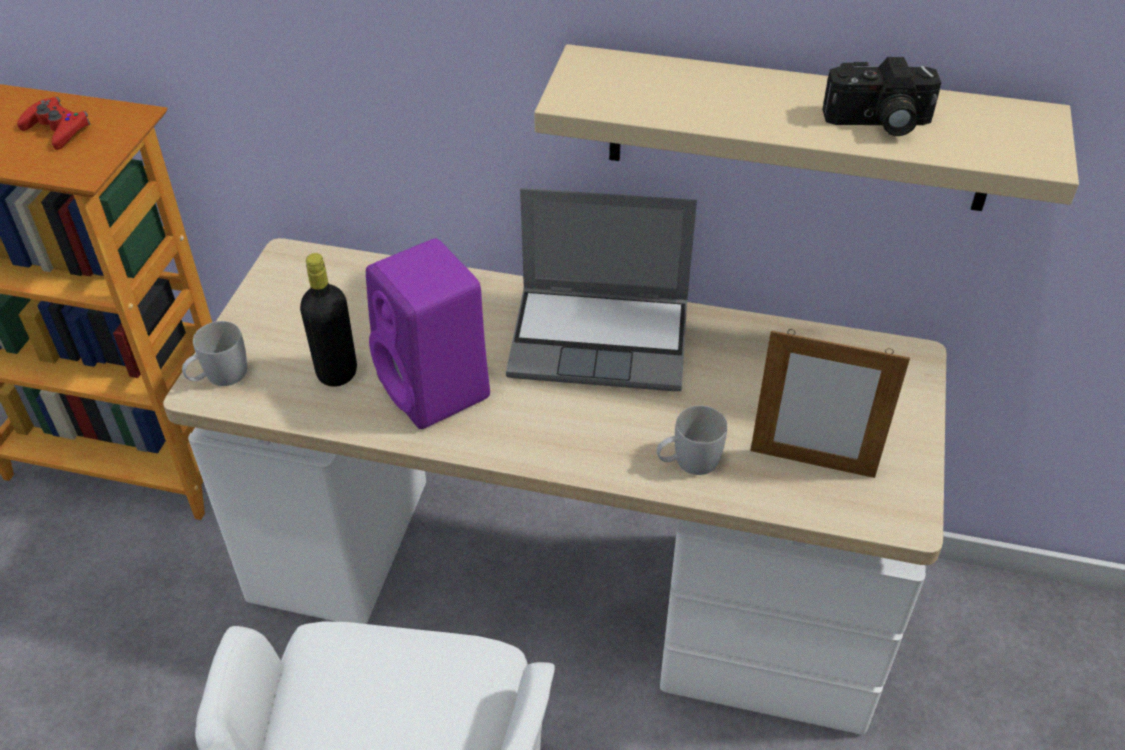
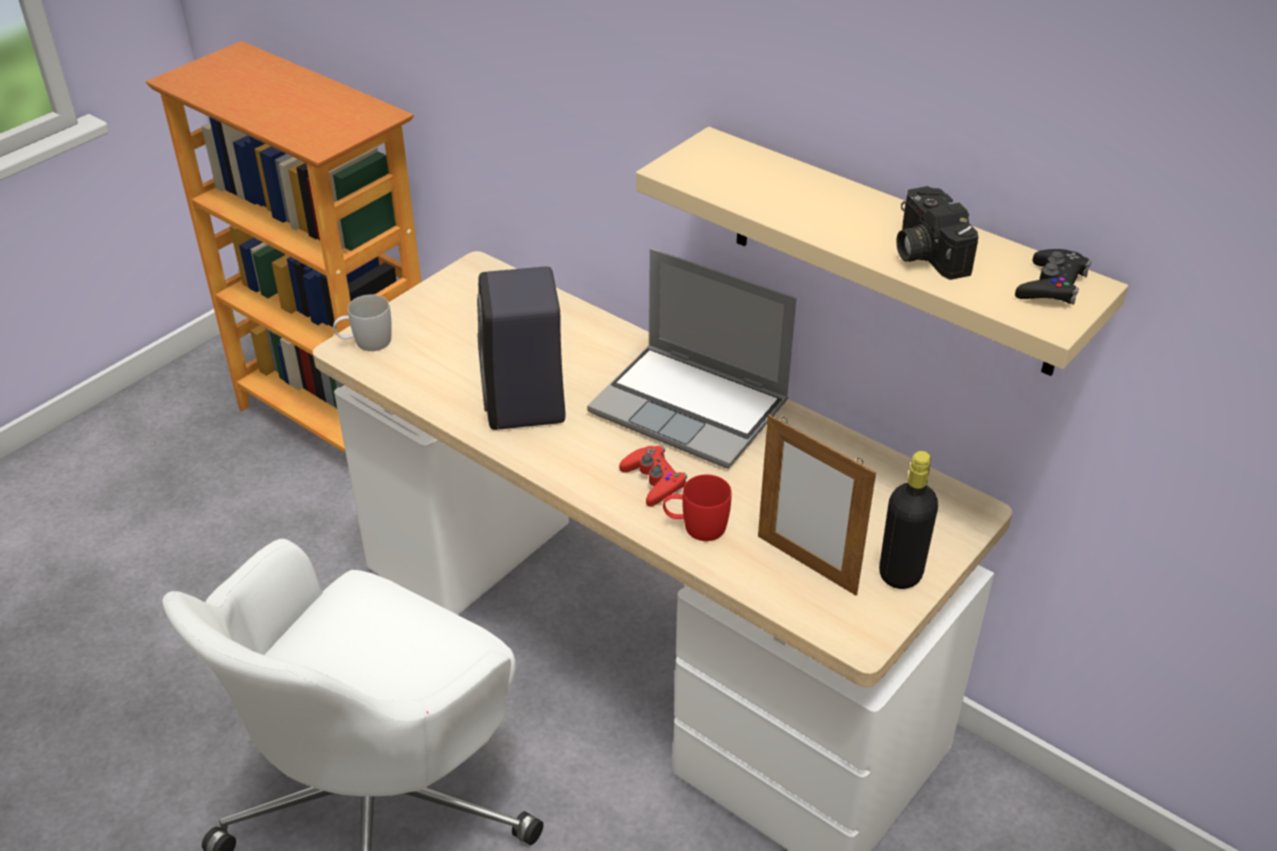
camera: 25 degrees right, 5 degrees down
red game controller [17,97,90,150] -> red game controller moved to [619,446,687,507]
black bottle [300,253,357,387] -> black bottle moved to [879,451,938,589]
purple speaker [366,239,490,429] -> black speaker [477,267,566,430]
white mug [657,406,727,475] -> red mug [663,474,732,541]
camera [823,57,941,136] -> camera turned 45 degrees clockwise [896,186,978,280]
none -> black game controller [1015,249,1091,305]

